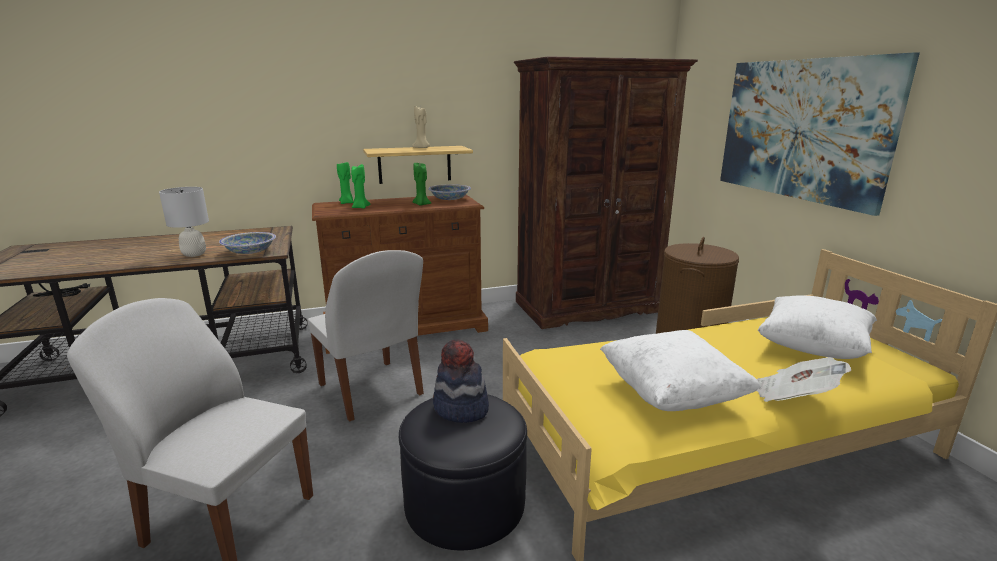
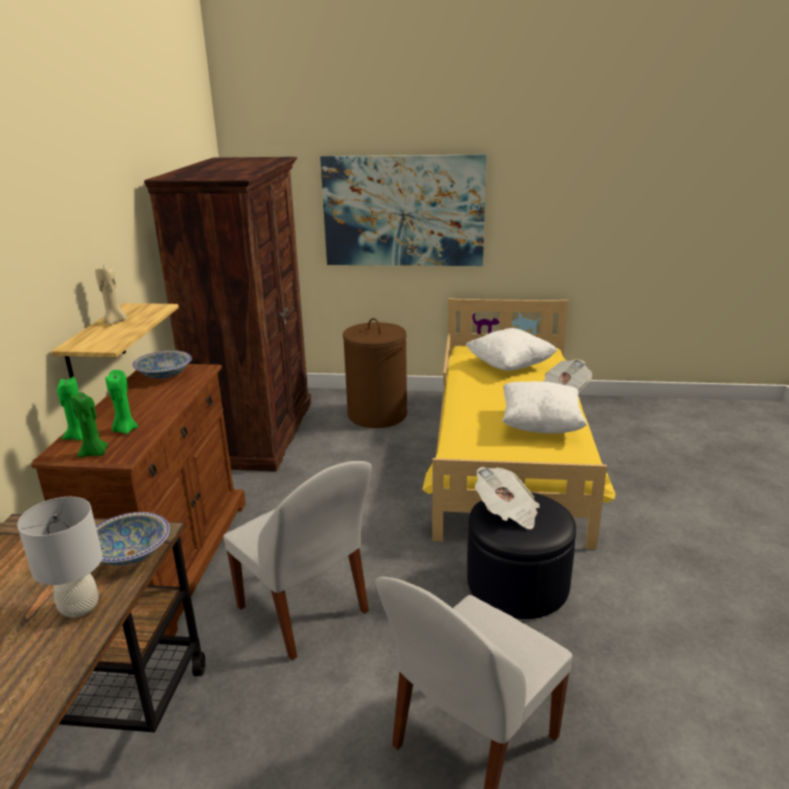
camera: 65 degrees left, 5 degrees up
white chair [308,250,424,422] -> white chair turned 60 degrees clockwise [223,461,372,660]
green candle [413,163,431,205] -> green candle moved to [71,392,108,457]
hat [433,339,489,423] -> newspaper [475,467,540,529]

